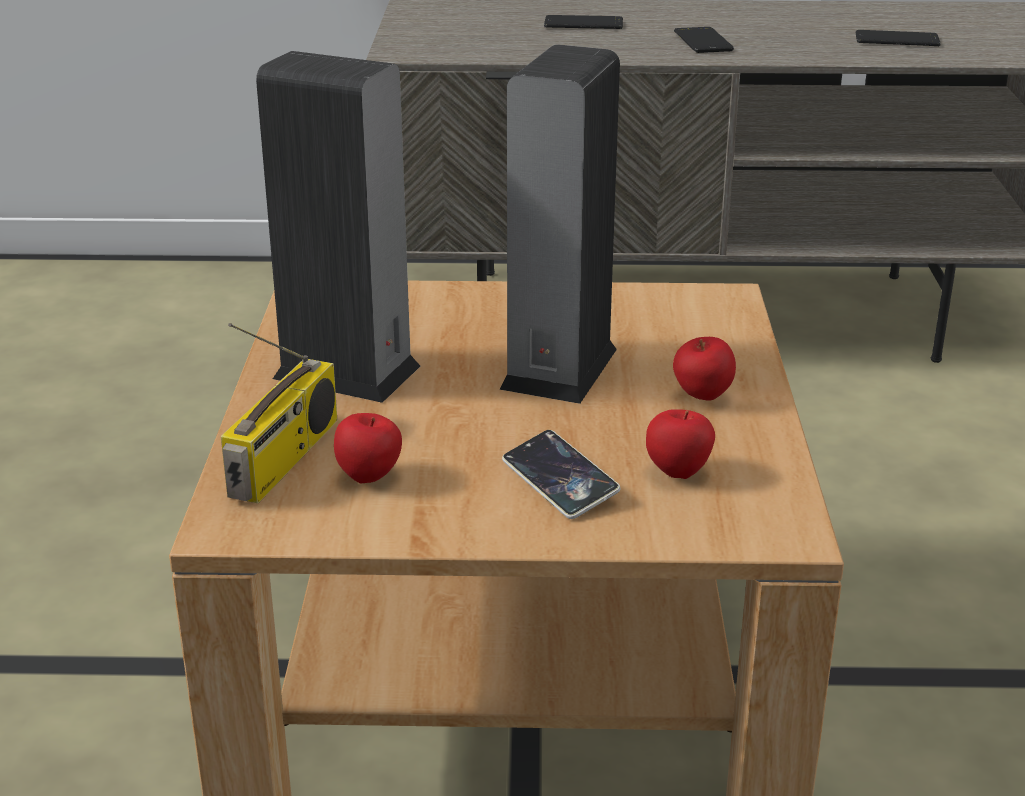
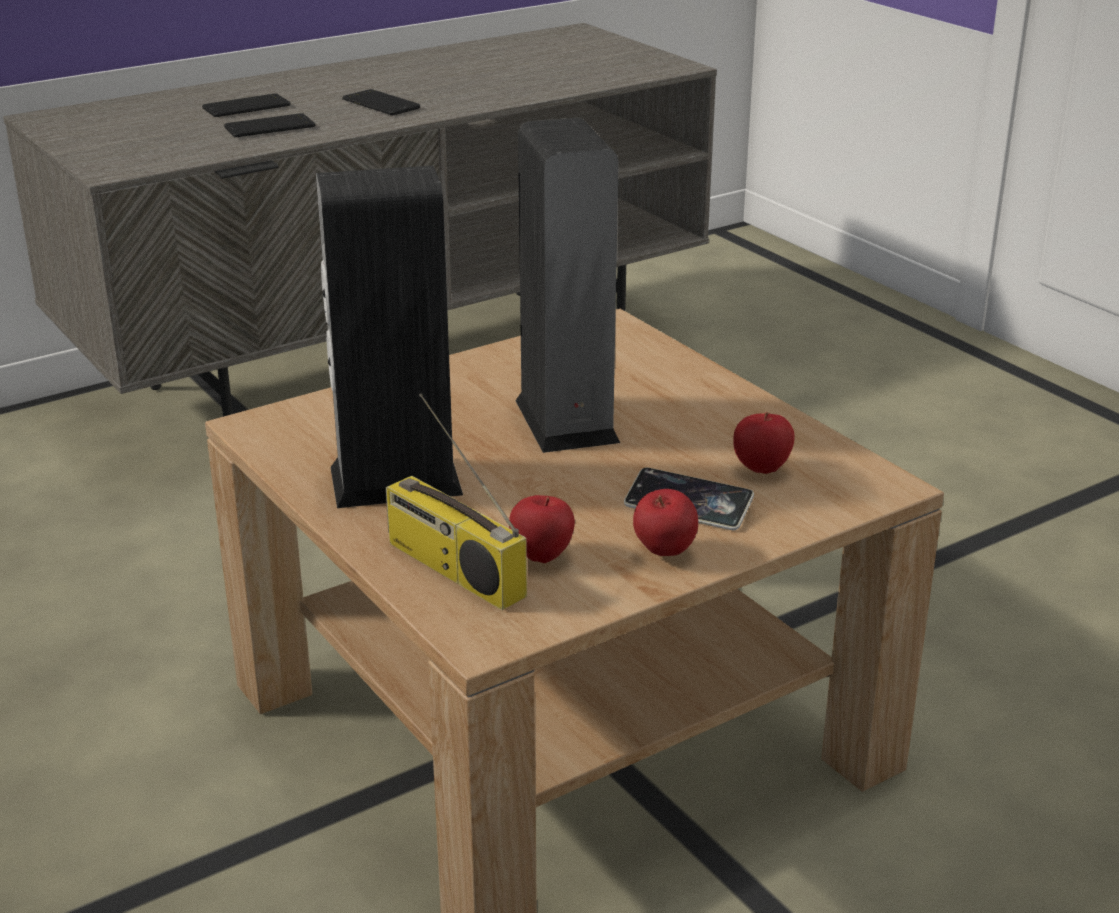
camera: 35 degrees left, 0 degrees up
radio [221,323,337,503] -> radio turned 150 degrees clockwise [386,393,527,610]
apple [673,337,736,401] -> apple moved to [633,489,698,556]
phone [856,30,941,46] -> phone moved to [224,113,315,138]

